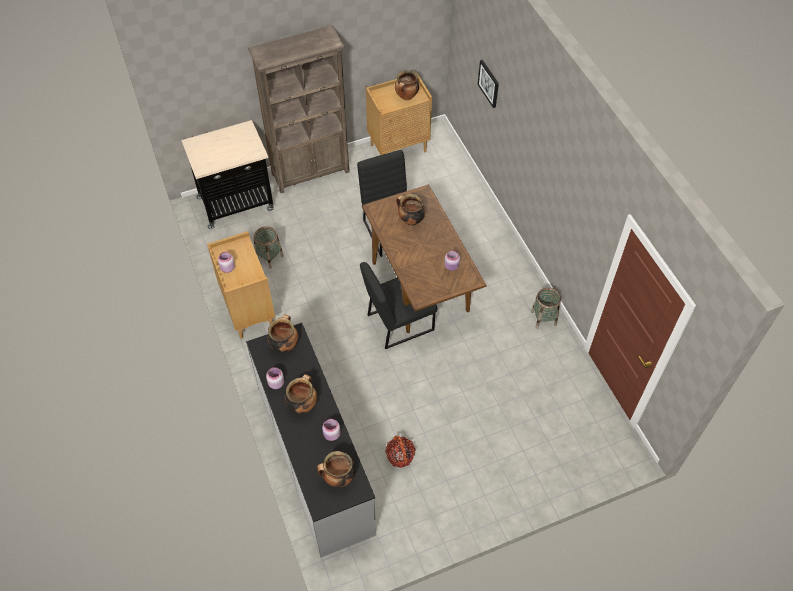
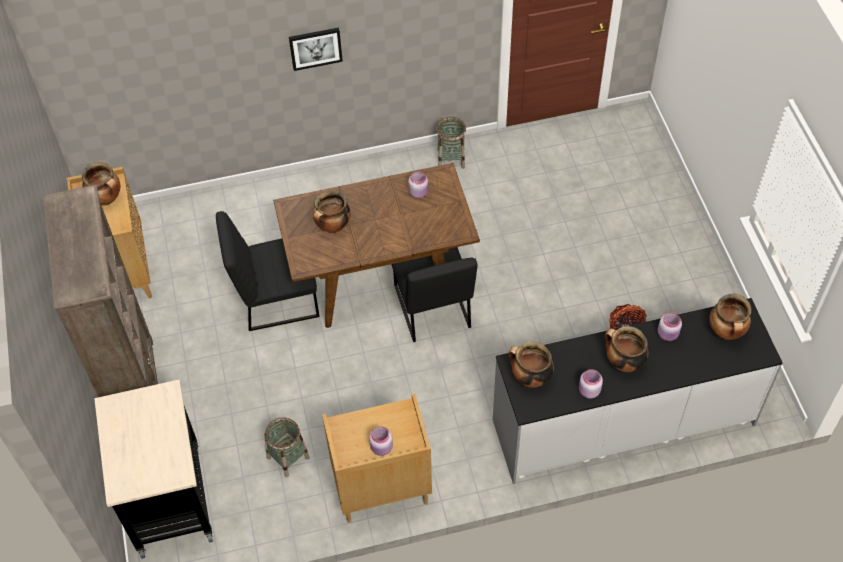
camera: 80 degrees left, 0 degrees up
picture [478,60,499,108] -> picture moved to [289,28,343,71]

